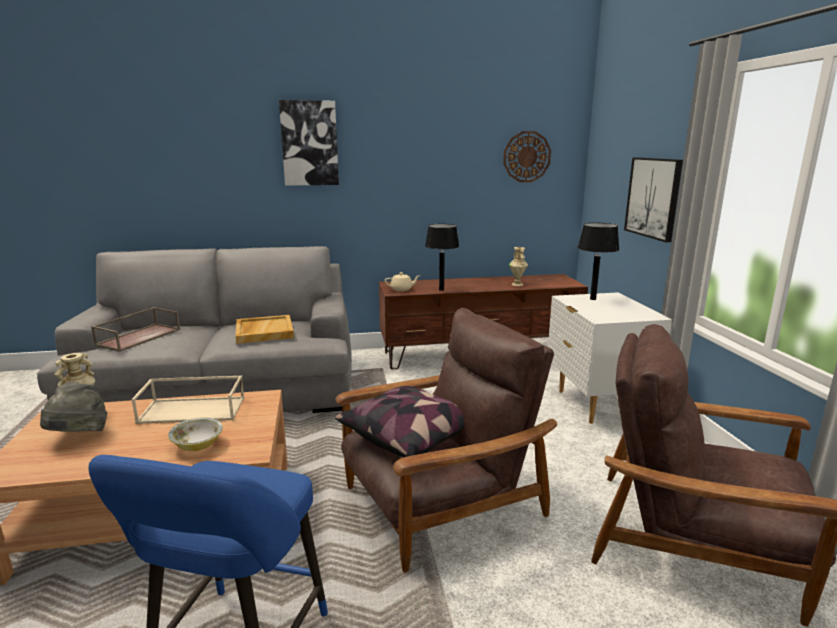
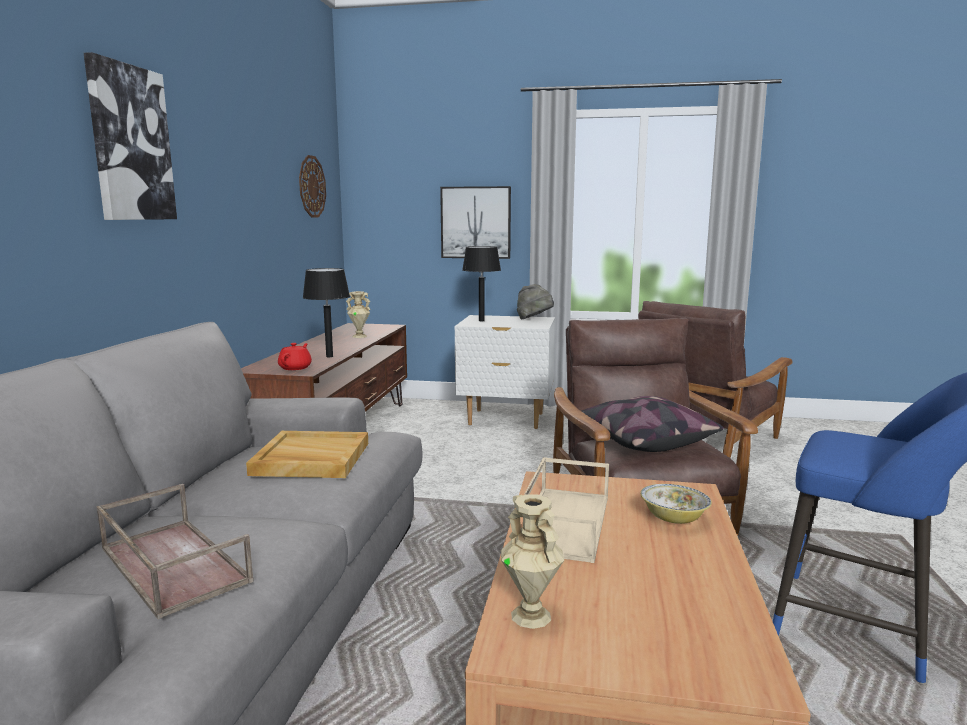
camera: 70 degrees left, 5 degrees down
grey hat [40,382,107,432] -> grey hat moved to [517,284,554,320]
beige teapot [385,272,420,291] -> red teapot [278,343,312,370]

